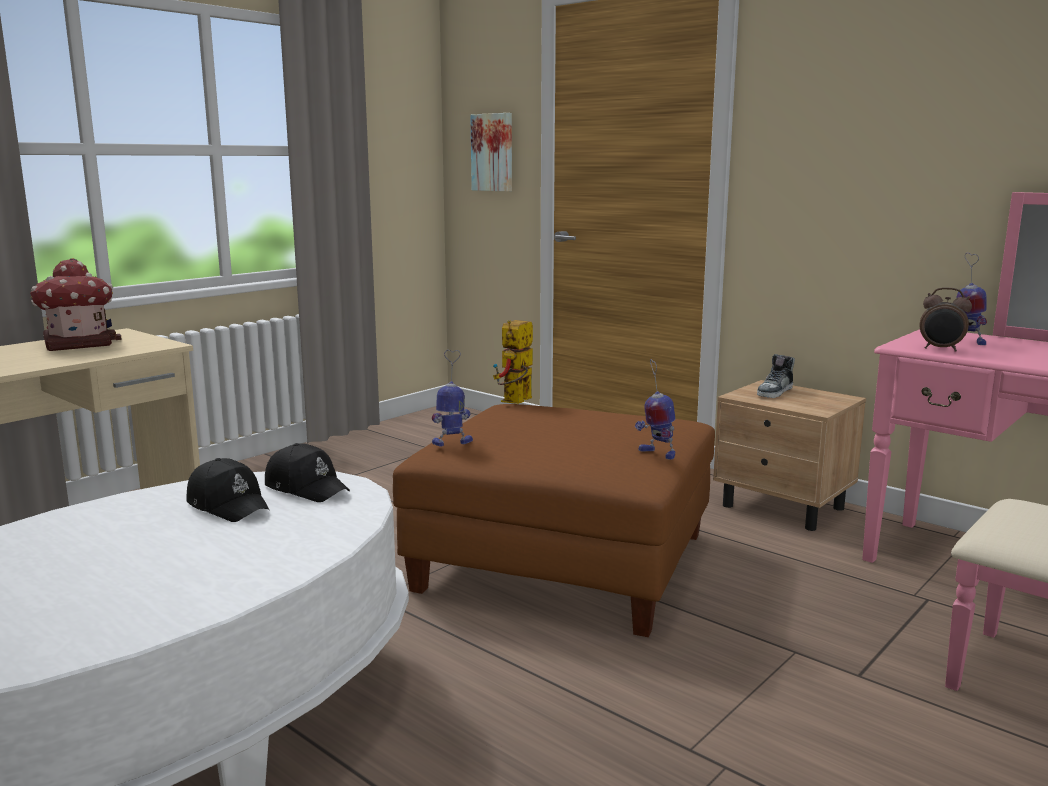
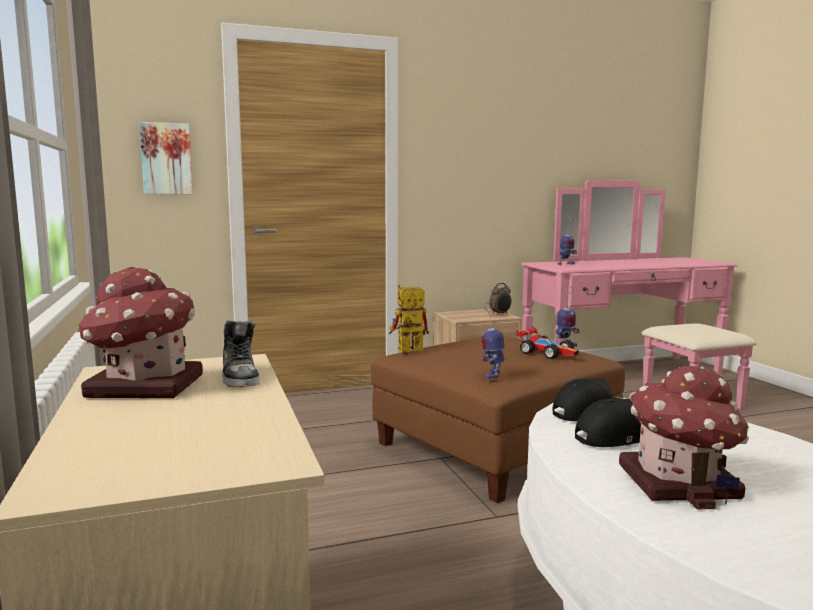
camera: 60 degrees left, 5 degrees down
toy robot [493,320,533,404] -> toy robot turned 105 degrees clockwise [389,285,429,352]
shoe [757,354,795,398] -> shoe moved to [222,320,260,387]
alarm clock [919,287,972,352] -> alarm clock moved to [489,283,511,315]
none -> toy car [516,326,579,359]
none -> toy house [619,366,749,509]

